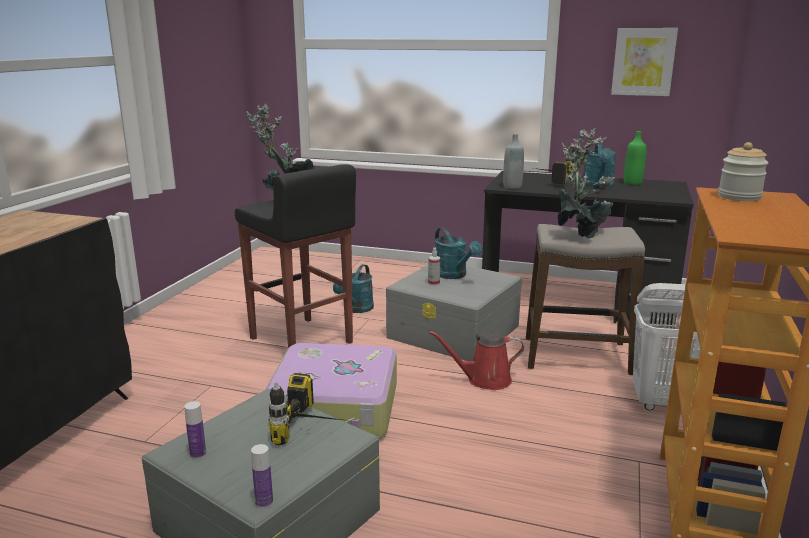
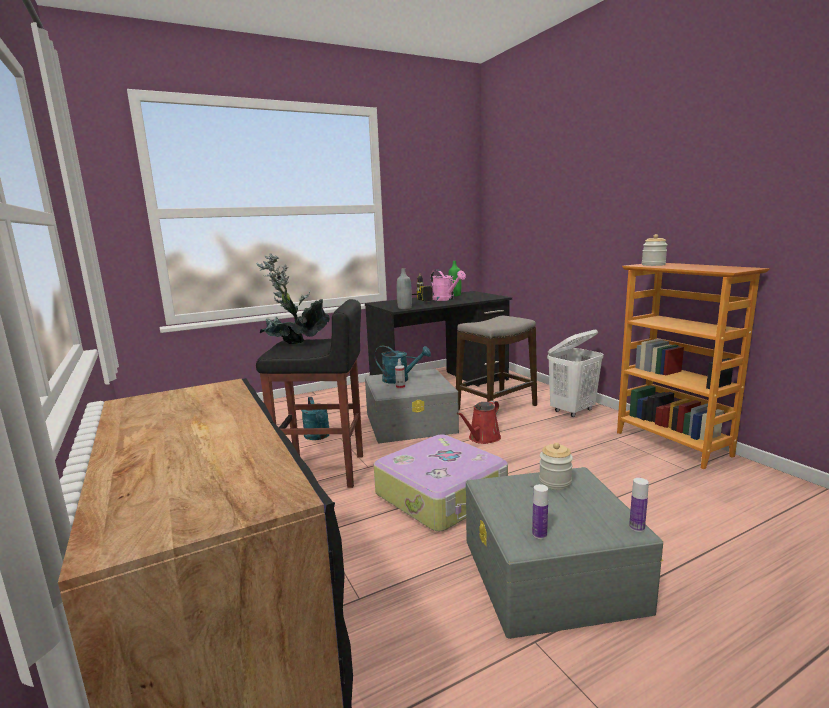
camera: 45 degrees left, 5 degrees down
power drill [268,373,349,445] -> jar [539,443,573,490]
potted plant [557,128,615,239] -> none
turquoise watering can [583,144,616,189] -> pink watering can [431,269,466,301]
picture [611,28,678,96] -> none

